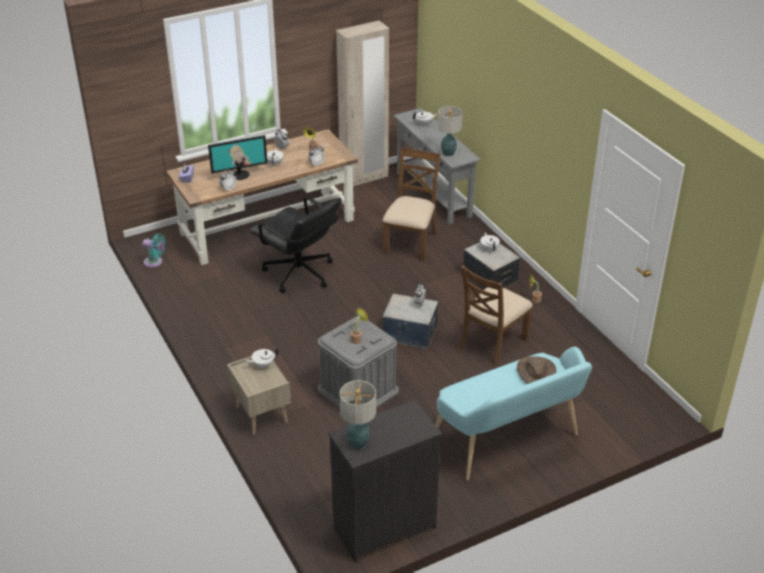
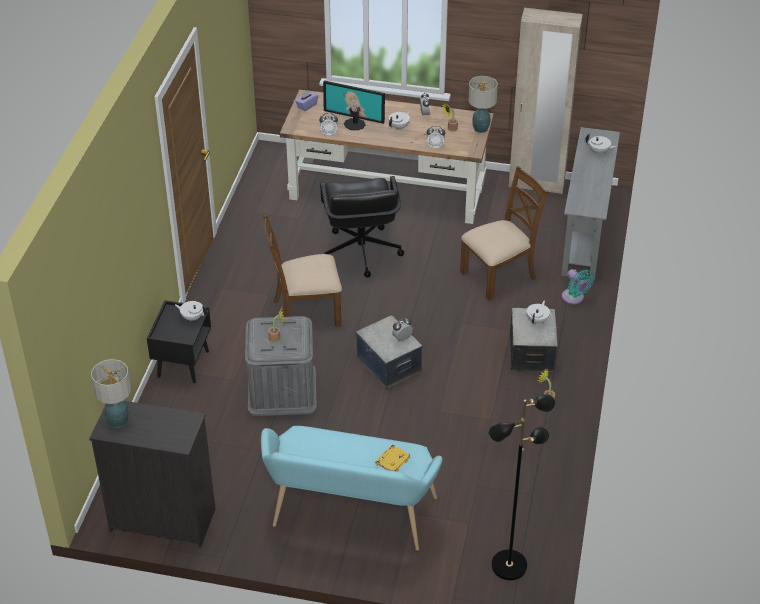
camera: 40 degrees right, 5 degrees up
turquoise fan [142,233,166,268] -> turquoise fan moved to [562,269,594,304]
beige nightstand [227,356,291,434] -> black nightstand [147,300,211,383]
table lamp [437,106,463,156] -> table lamp moved to [468,76,498,133]
brown chair [459,265,533,367] -> brown chair moved to [263,214,342,327]
brown hat [517,356,556,384] -> yellow book [375,445,411,472]
none -> black floor lamp [489,394,555,580]

